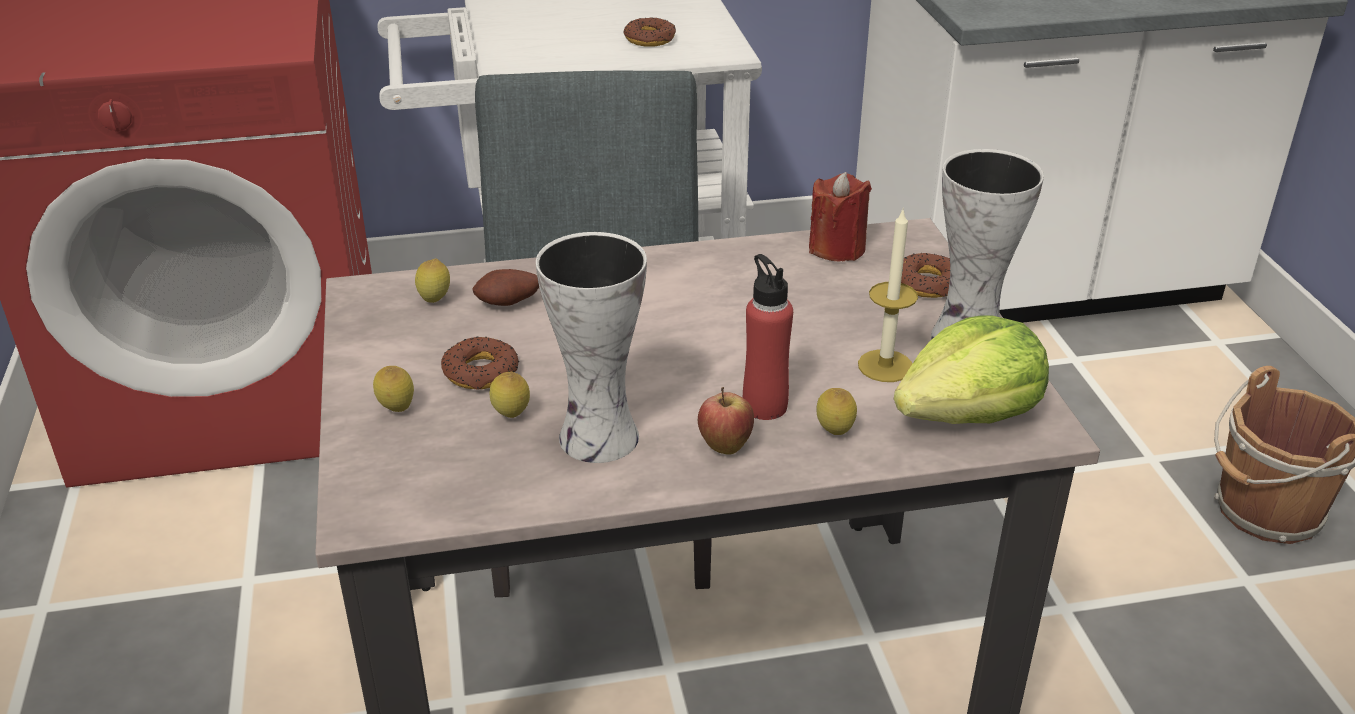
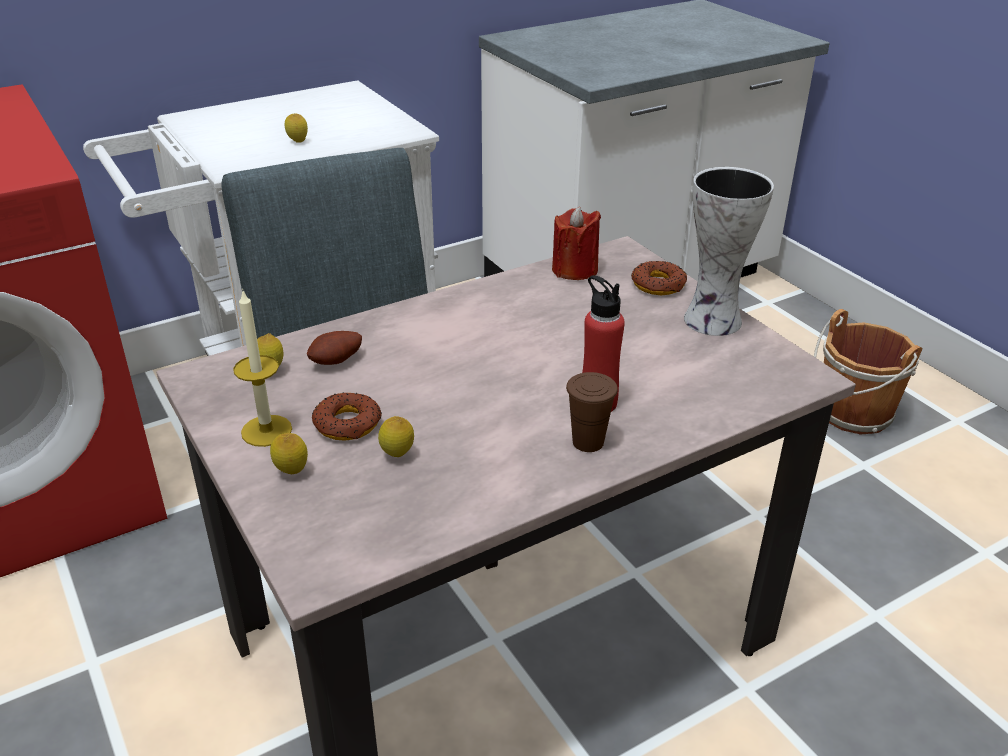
camera: 20 degrees left, 0 degrees up
vase [536,232,647,463] -> none
donut [623,17,676,46] -> none
apple [698,387,754,455] -> brown cup [566,372,618,452]
lemon [816,388,857,435] -> lemon moved to [285,113,308,143]
candle [858,210,918,382] -> candle moved to [233,289,292,447]
lettuce [894,315,1049,424] -> none

